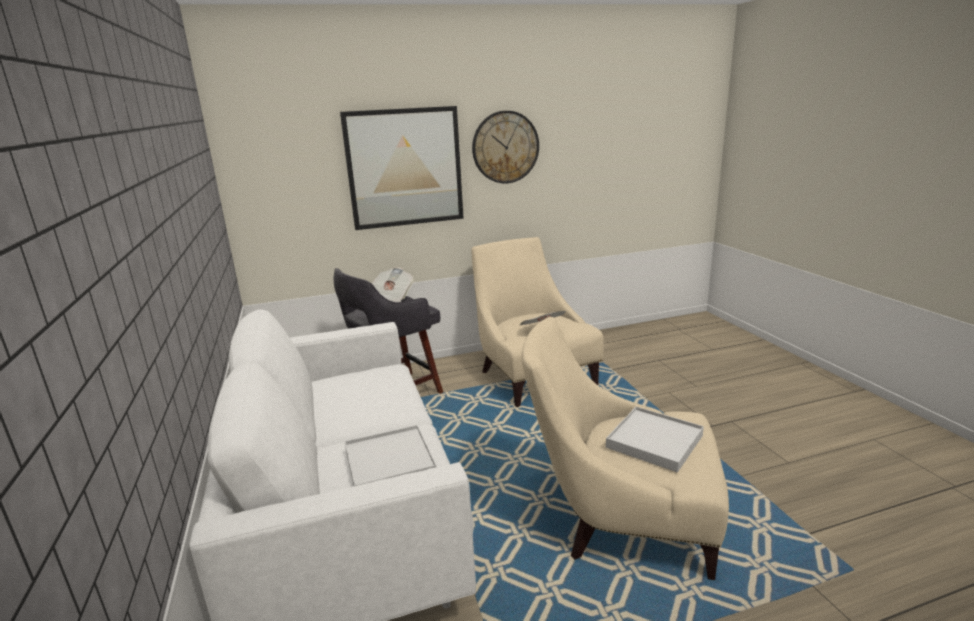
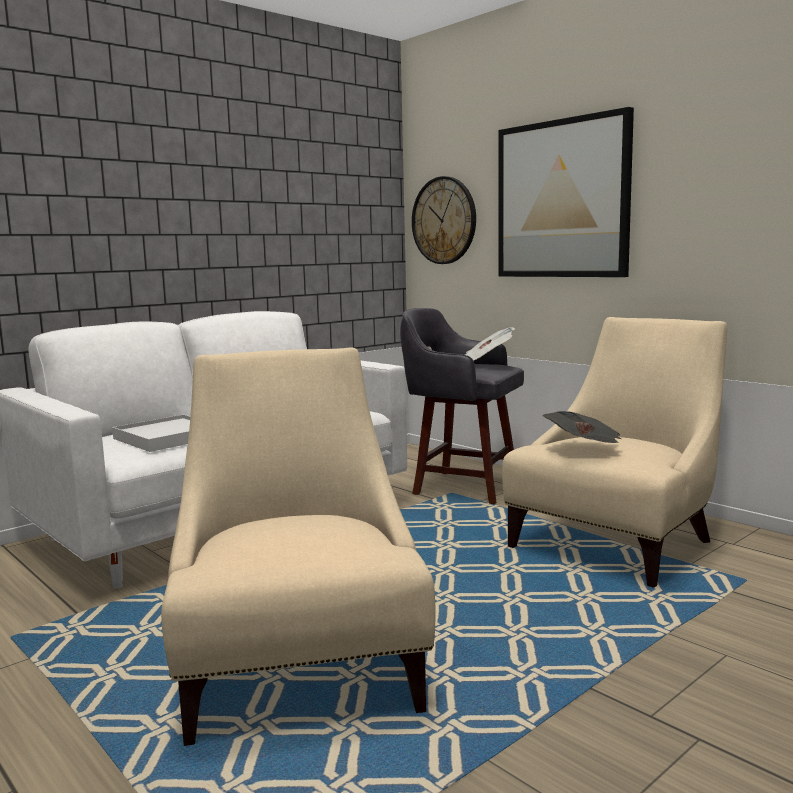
camera: 65 degrees right, 10 degrees down
wall clock [472,111,539,183] -> wall clock moved to [412,176,476,264]
white tray [606,407,704,473] -> none

